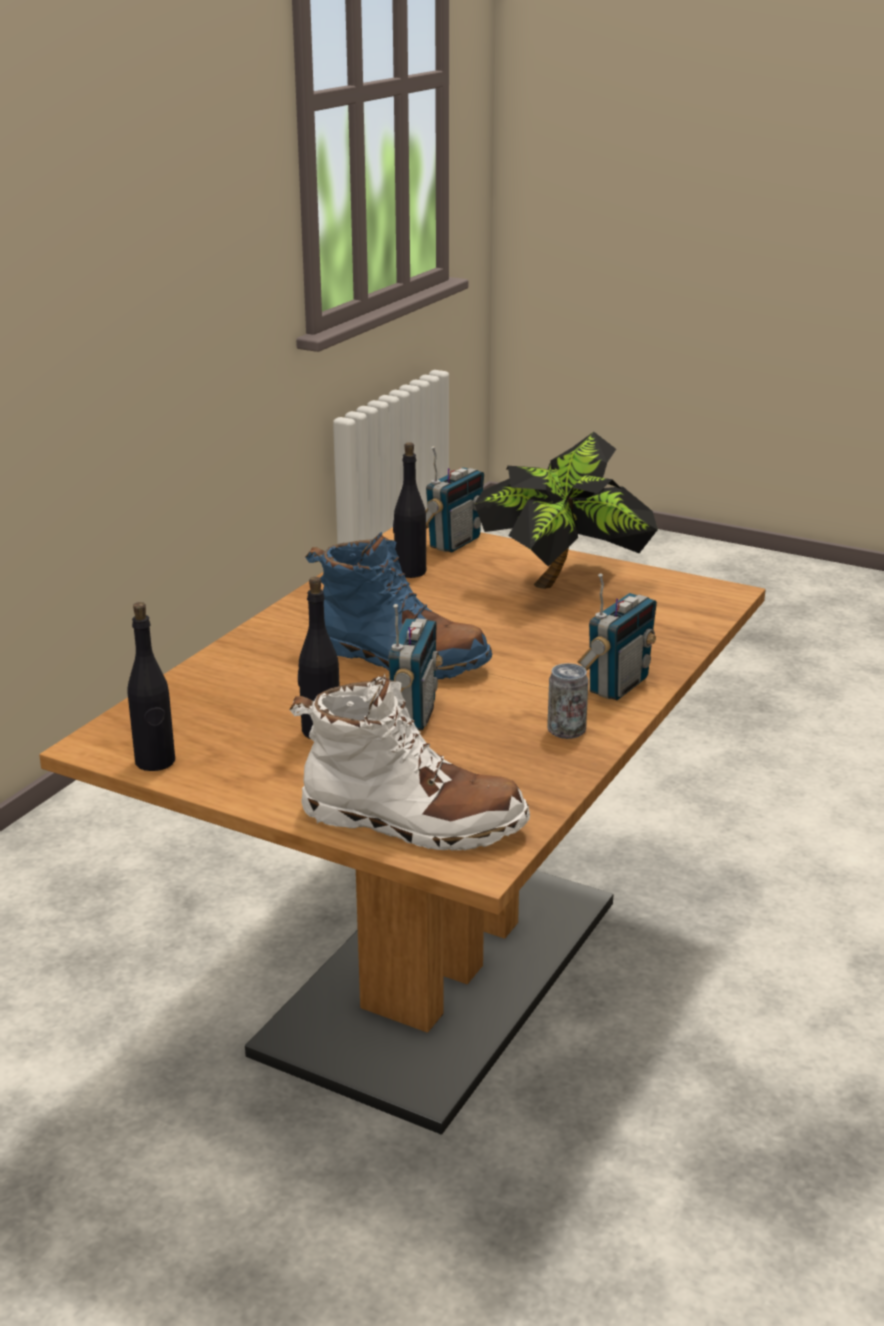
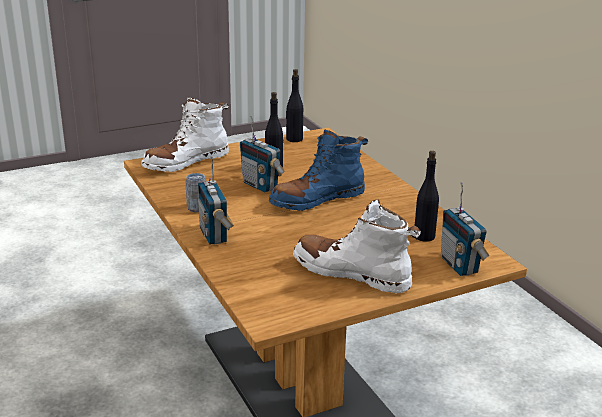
camera: 125 degrees right, 0 degrees up
potted plant [474,432,658,589] -> white boot [293,199,421,294]

